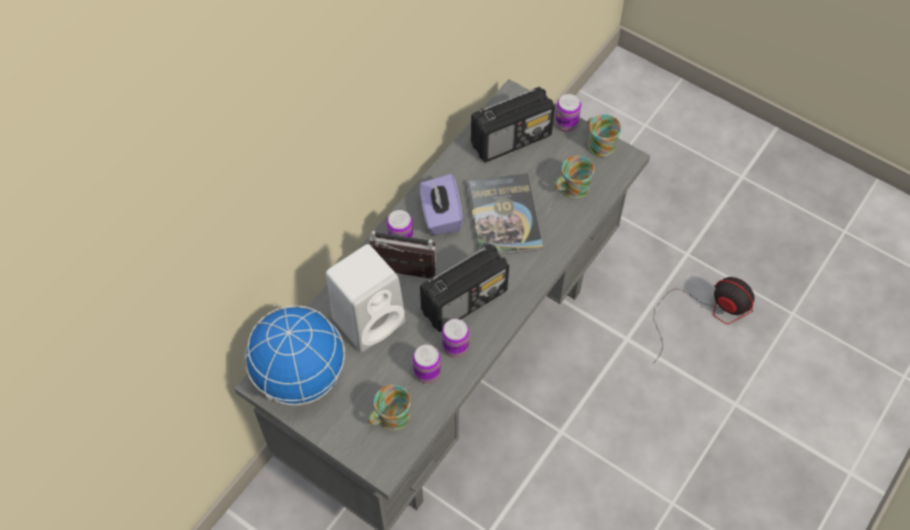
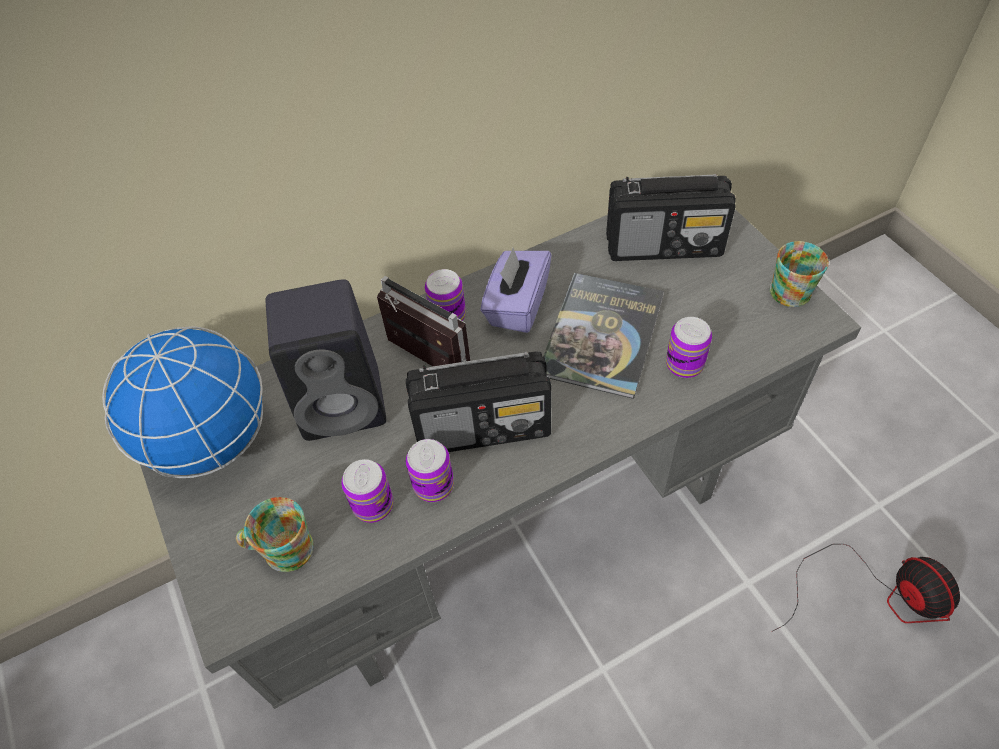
camera: 30 degrees right, 5 degrees down
white speaker [326,244,405,352] -> black speaker [266,279,386,441]
mug [554,156,594,199] -> none
can [555,94,581,132] -> can moved to [666,317,712,378]

